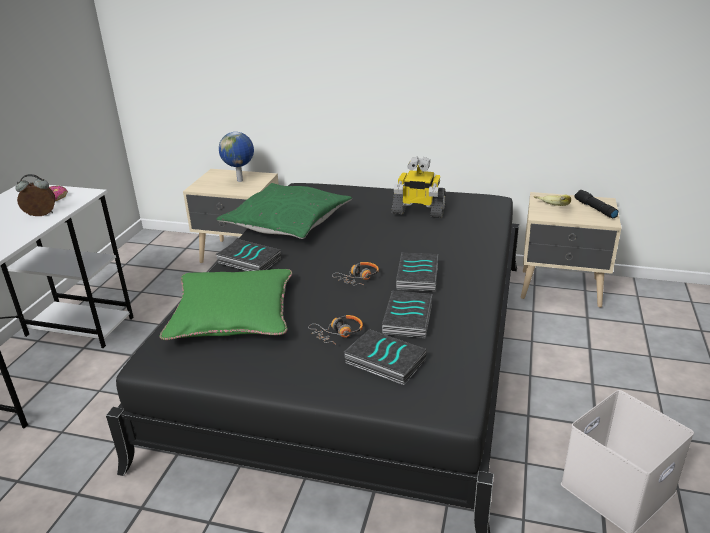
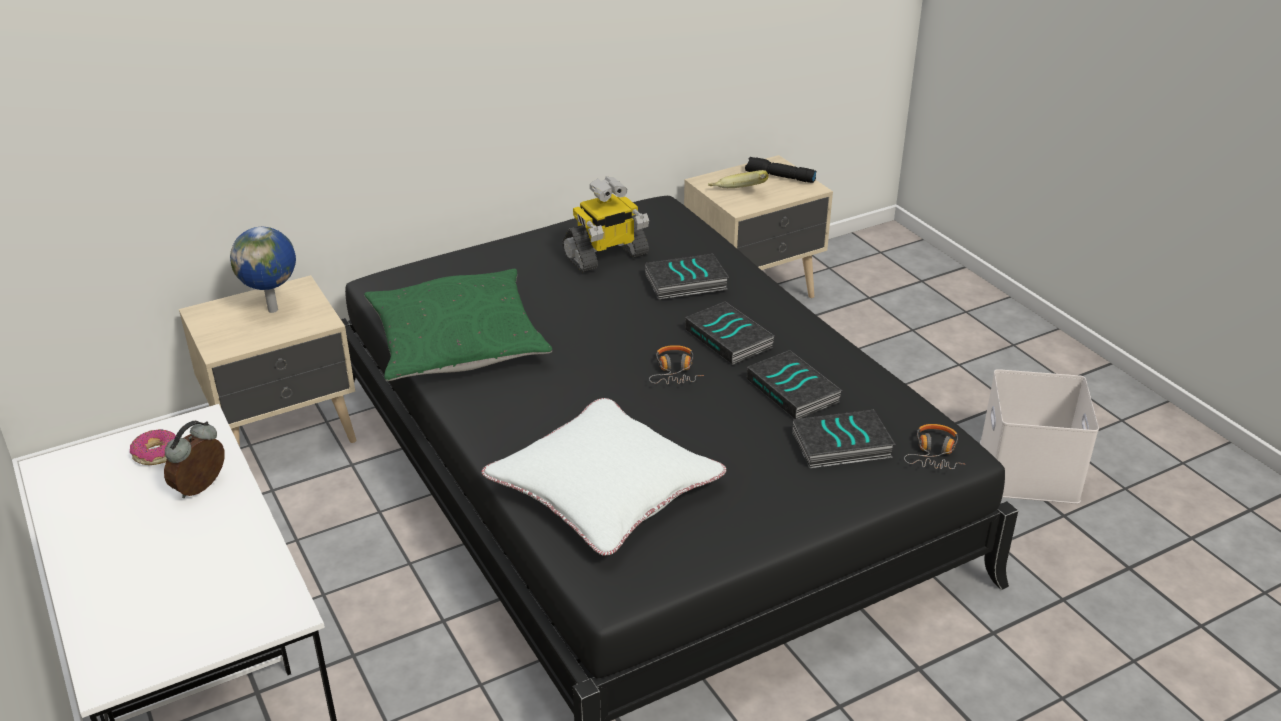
camera: 45 degrees left, 5 degrees up
green pillow [160,269,292,340] -> white pillow [481,398,726,556]
book [216,239,281,271] -> book moved to [645,254,729,299]
headphones [308,315,363,345] -> headphones moved to [904,424,966,469]

